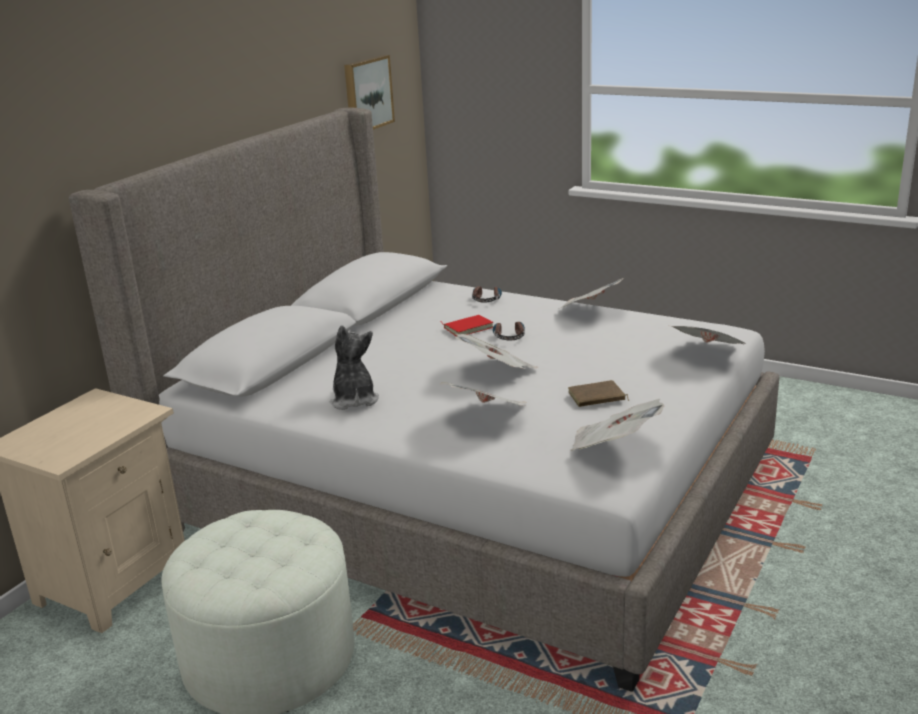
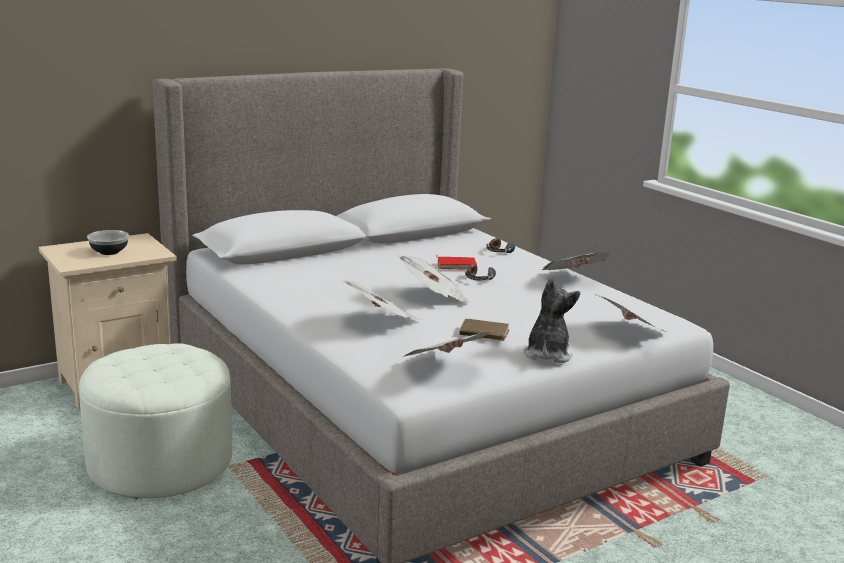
camera: 25 degrees right, 5 degrees down
plush toy [330,325,379,410] -> plush toy moved to [523,278,580,363]
picture [344,55,395,130] -> none
none -> bowl [87,230,129,255]

